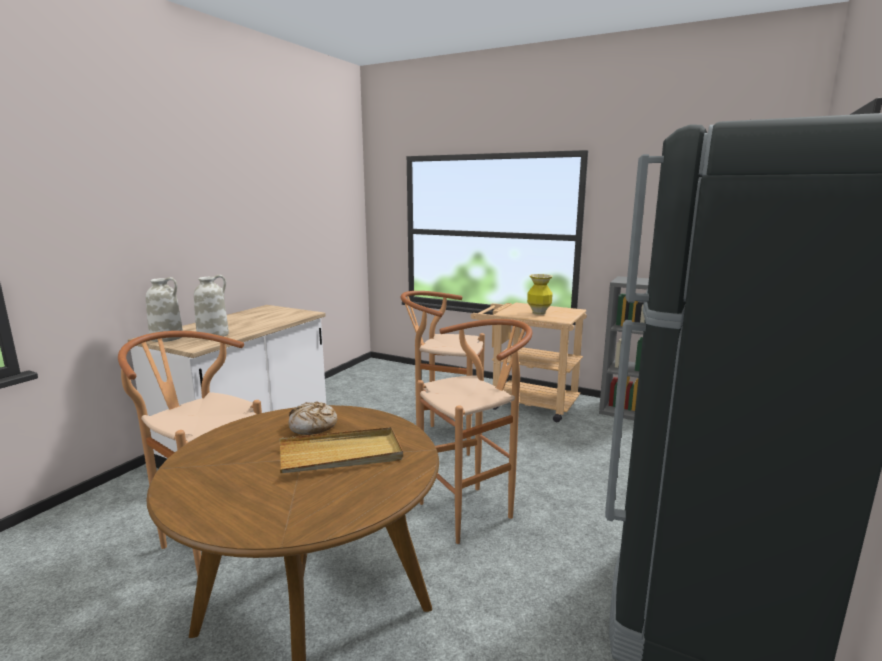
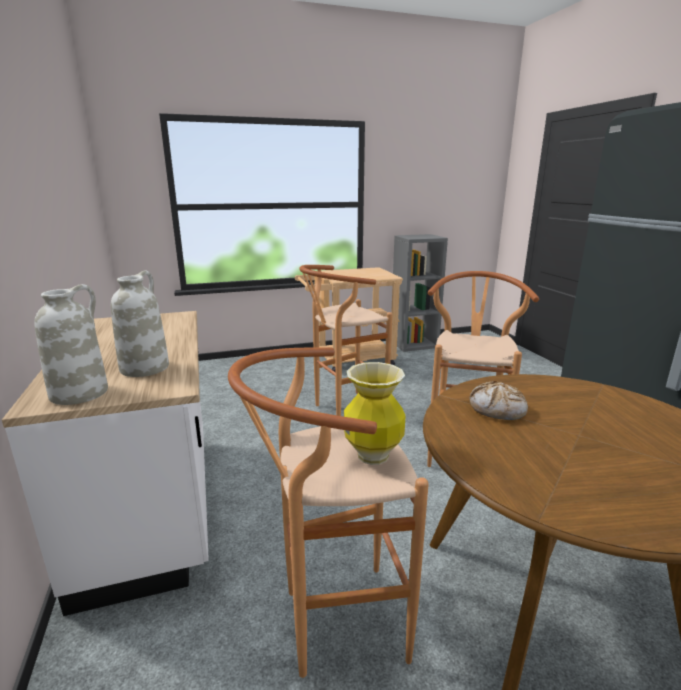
camera: 45 degrees left, 5 degrees up
beige tray [279,427,403,473] -> none
vase [527,274,553,315] -> vase moved to [344,362,406,465]

